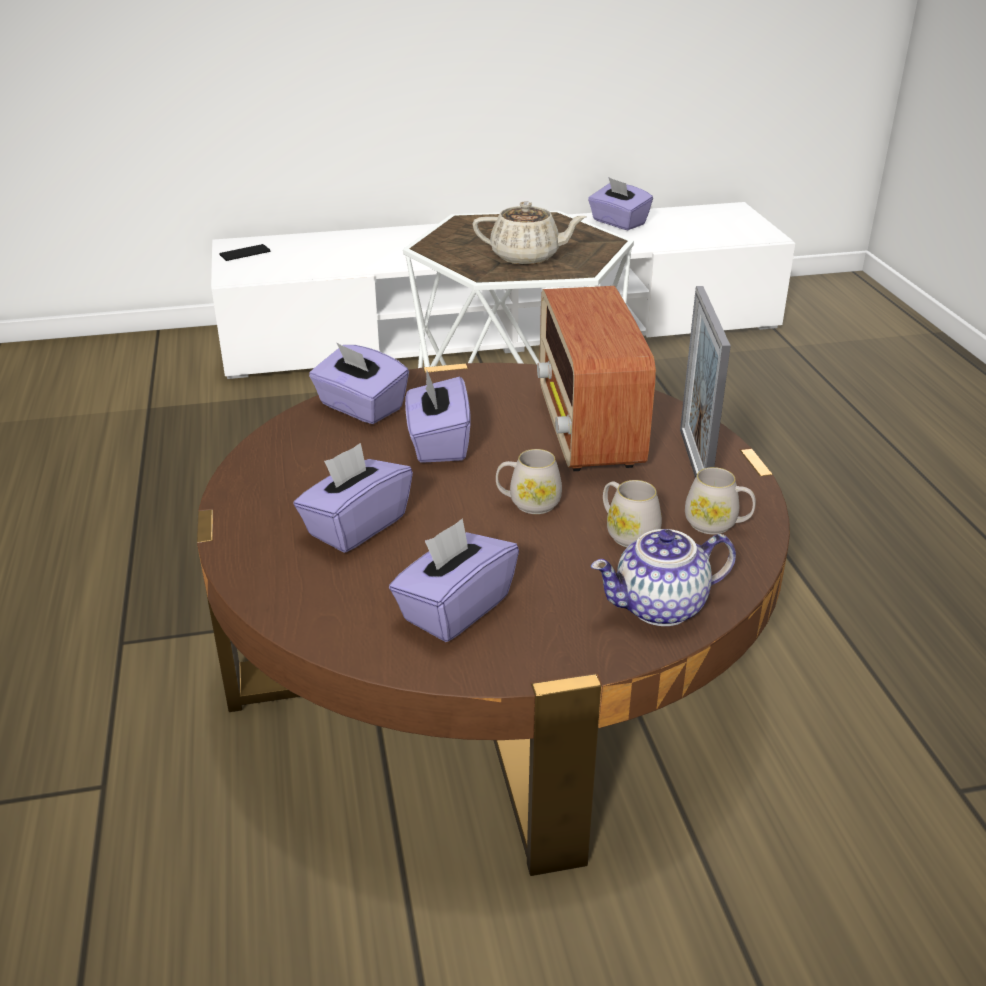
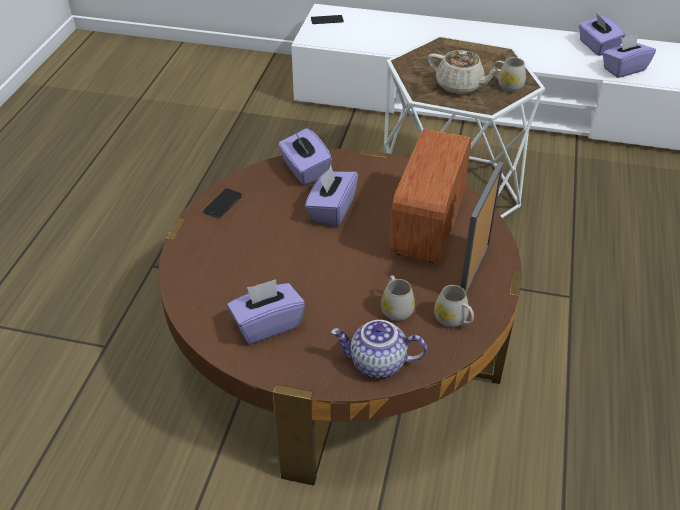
camera: 25 degrees right, 10 degrees up
purple tissue box [293,443,413,553] -> purple tissue box moved to [602,34,656,78]
white mug [496,449,562,514] -> white mug moved to [493,57,526,92]
none -> phone [203,189,242,218]

